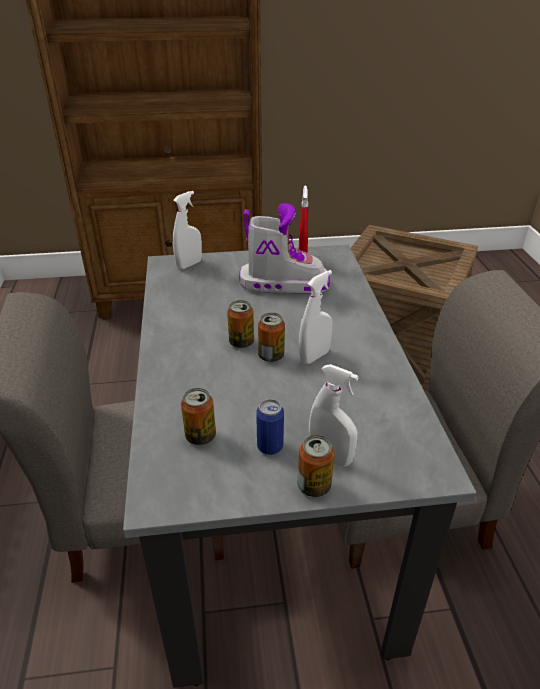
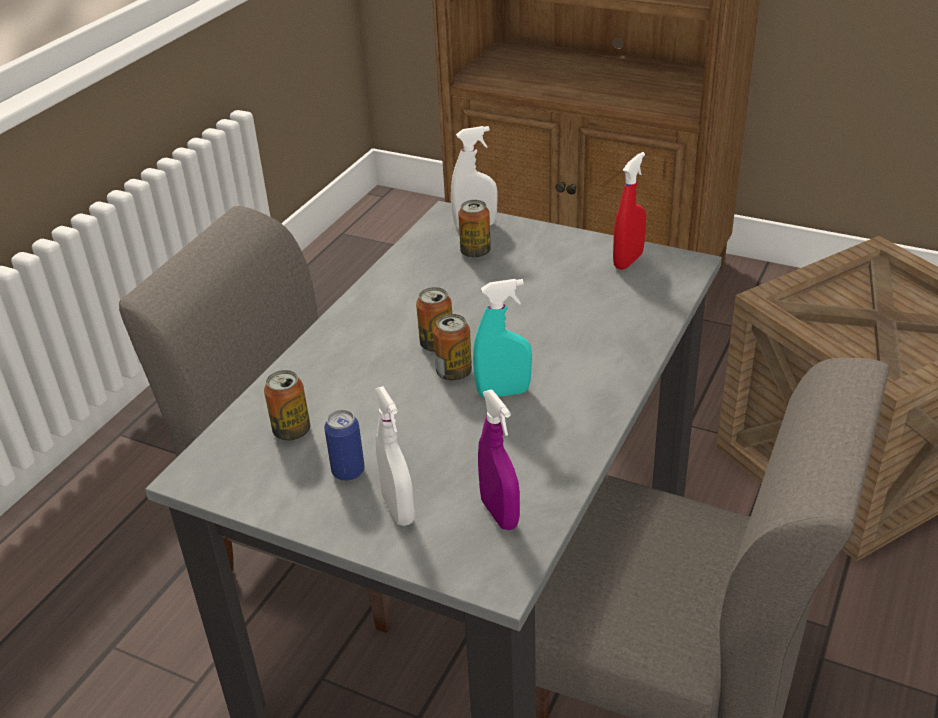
camera: 35 degrees right, 0 degrees up
boot [239,203,330,293] -> none
can [298,435,335,497] -> can moved to [458,200,491,258]
white spray bottle [299,270,332,364] -> turquoise spray bottle [473,279,532,398]
none -> purple spray bottle [478,390,520,530]

